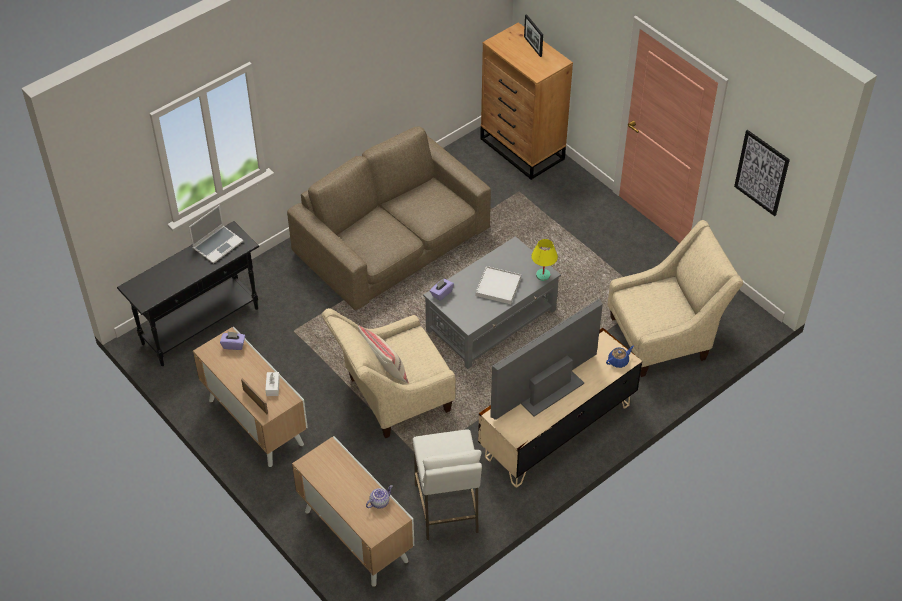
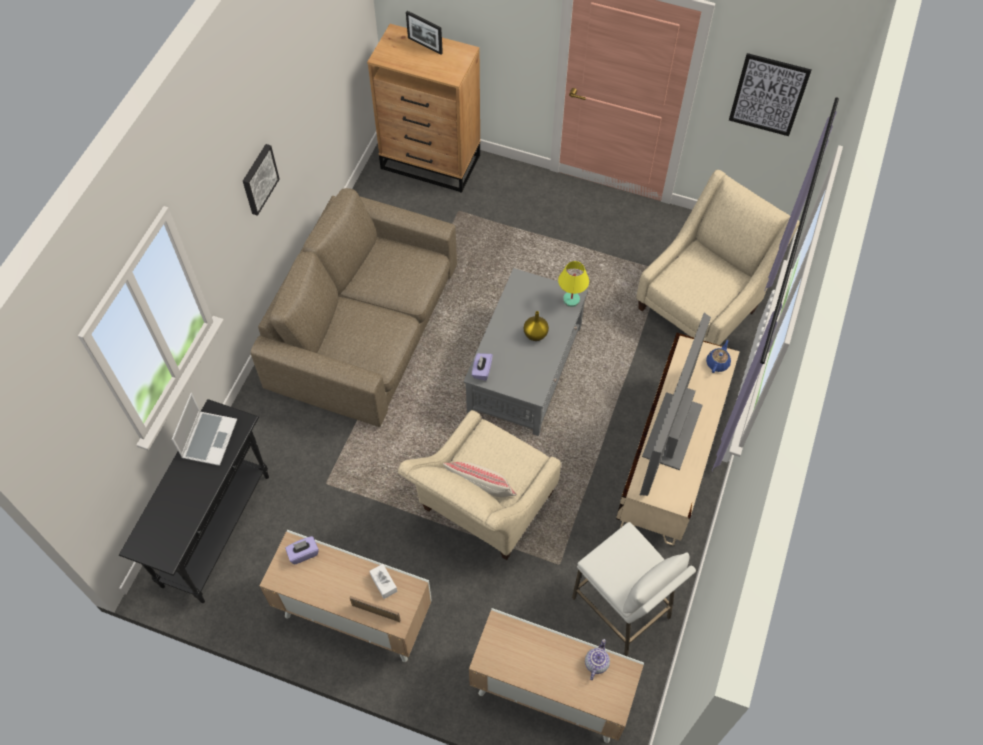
camera: 30 degrees left, 10 degrees up
white tray [476,266,521,304] -> yellow vase [524,311,549,341]
none -> picture [243,144,280,216]

